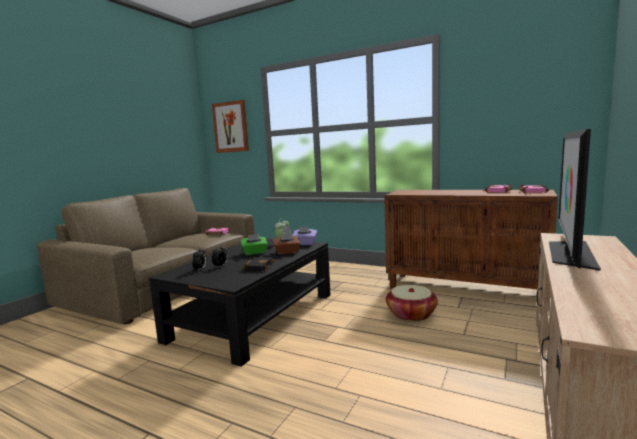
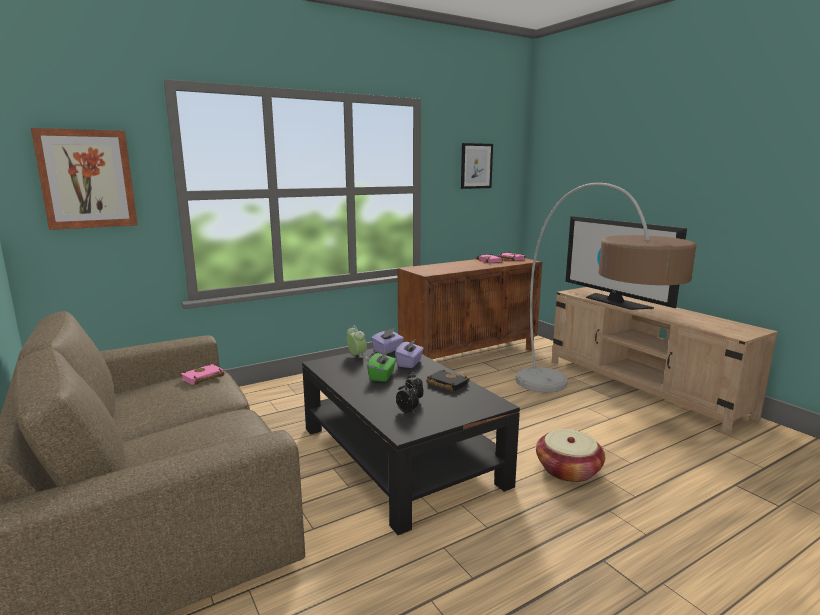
camera: 60 degrees left, 5 degrees up
brown tissue box [273,233,300,255] -> purple tissue box [395,339,424,368]
basket [386,285,438,322] -> basket moved to [536,429,605,483]
none -> picture [461,143,493,189]
none -> floor lamp [516,183,697,392]

